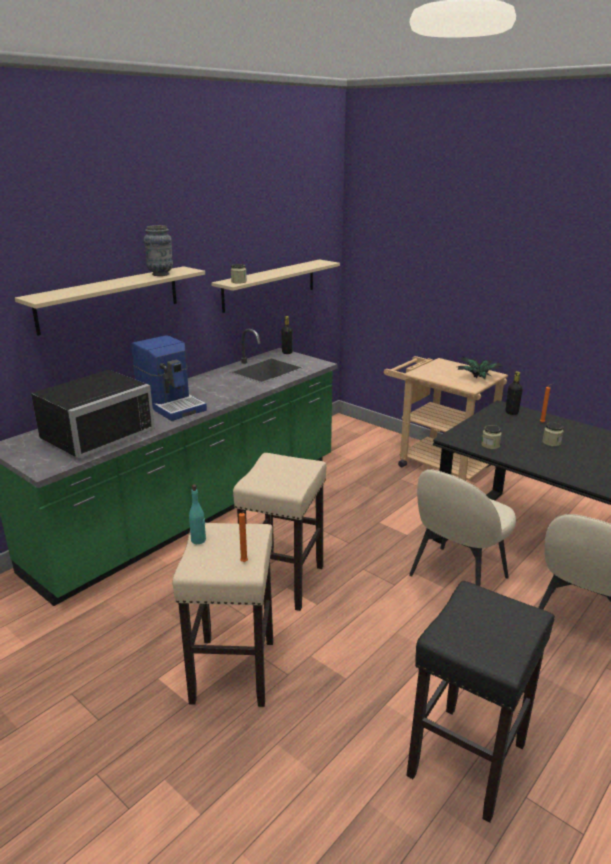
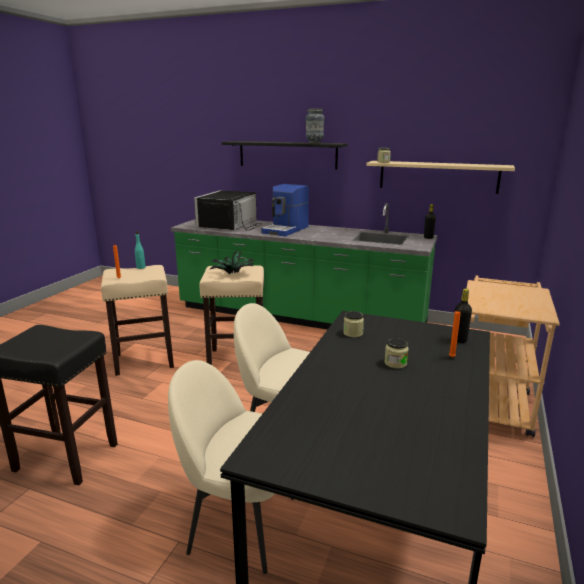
camera: 70 degrees right, 5 degrees down
beige shelf [15,266,205,336] -> black shelf [222,141,348,169]
black microwave [31,370,155,459] -> black microwave turned 90 degrees clockwise [194,190,262,230]
potted plant [457,357,503,379] -> potted plant moved to [210,252,255,274]

